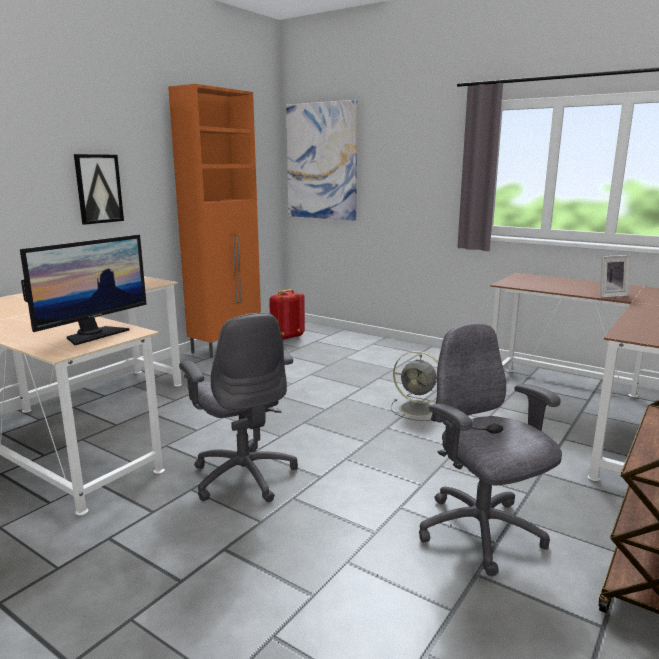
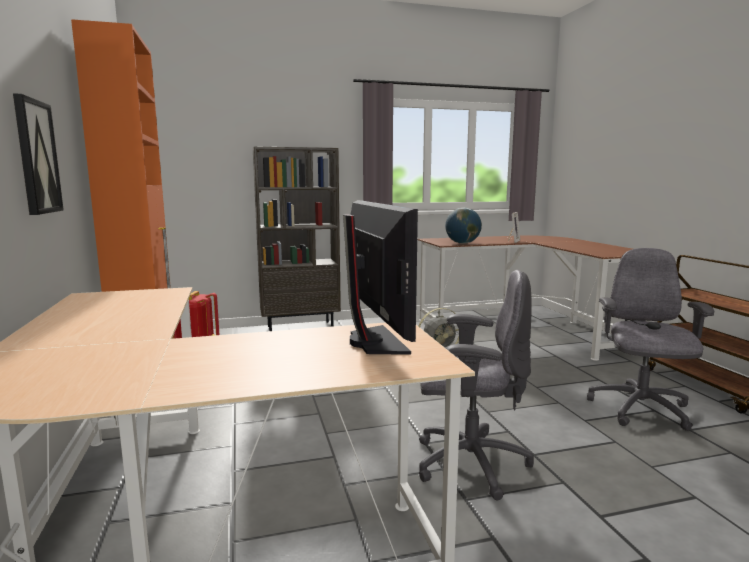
camera: 50 degrees left, 5 degrees down
picture [286,100,358,220] -> none
grey office chair [419,323,562,576] -> grey office chair turned 90 degrees clockwise [587,248,714,431]
none -> brown bookcase [253,146,341,331]
none -> globe [445,208,482,244]

